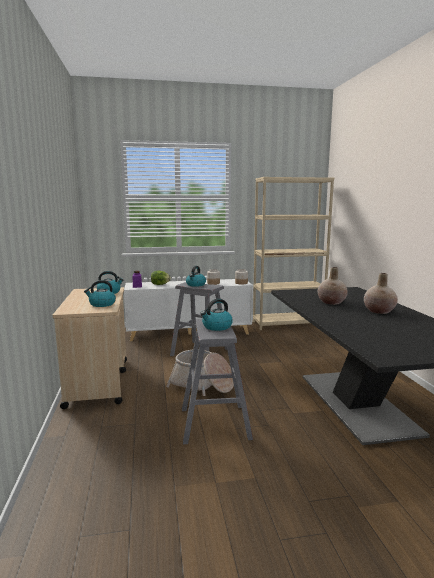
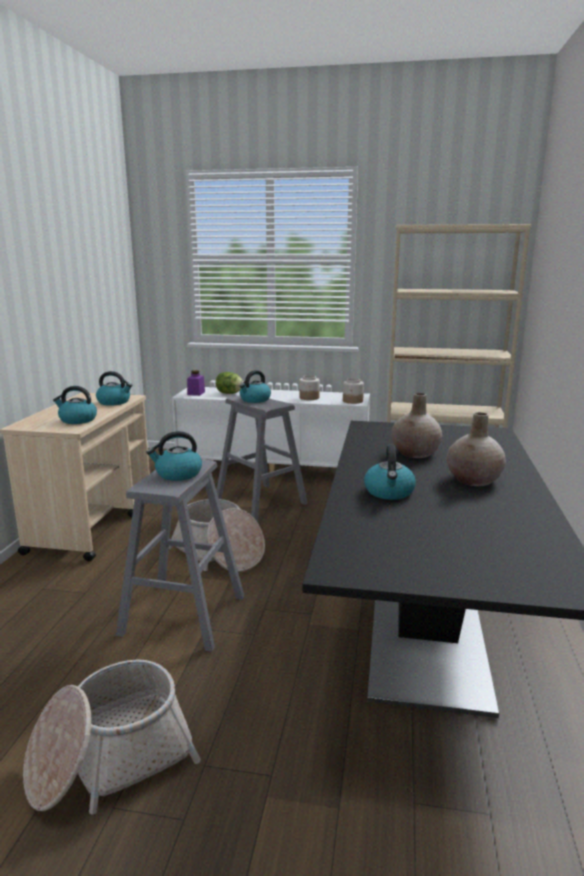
camera: 20 degrees right, 5 degrees up
none -> basket [23,659,201,815]
none -> kettle [364,445,416,500]

